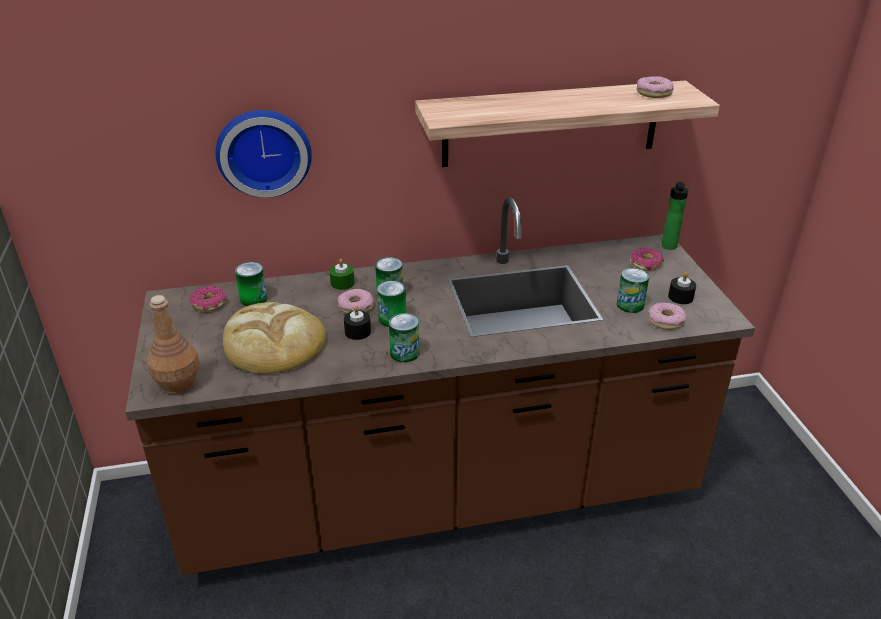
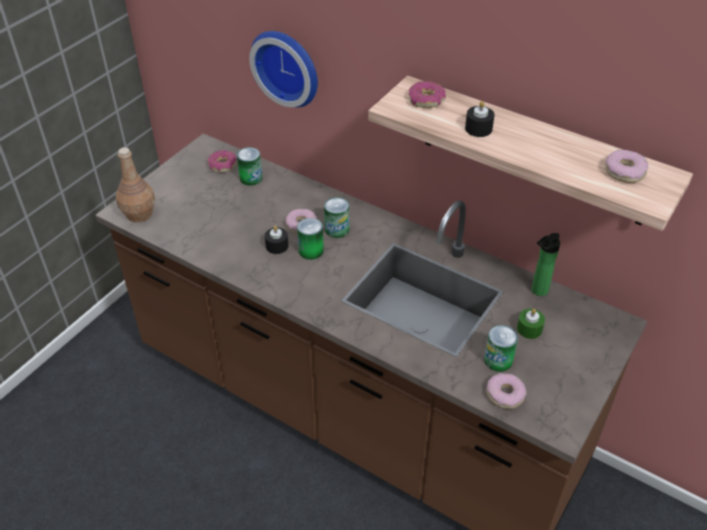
camera: 45 degrees right, 10 degrees up
bread [223,302,326,374] -> none
green candle [329,259,355,290] -> green candle moved to [517,309,545,339]
can [389,313,419,363] -> none
donut [630,247,664,271] -> donut moved to [409,81,446,108]
bottle [661,182,688,250] -> bottle moved to [532,233,560,296]
black candle [668,272,696,304] -> black candle moved to [465,101,495,137]

